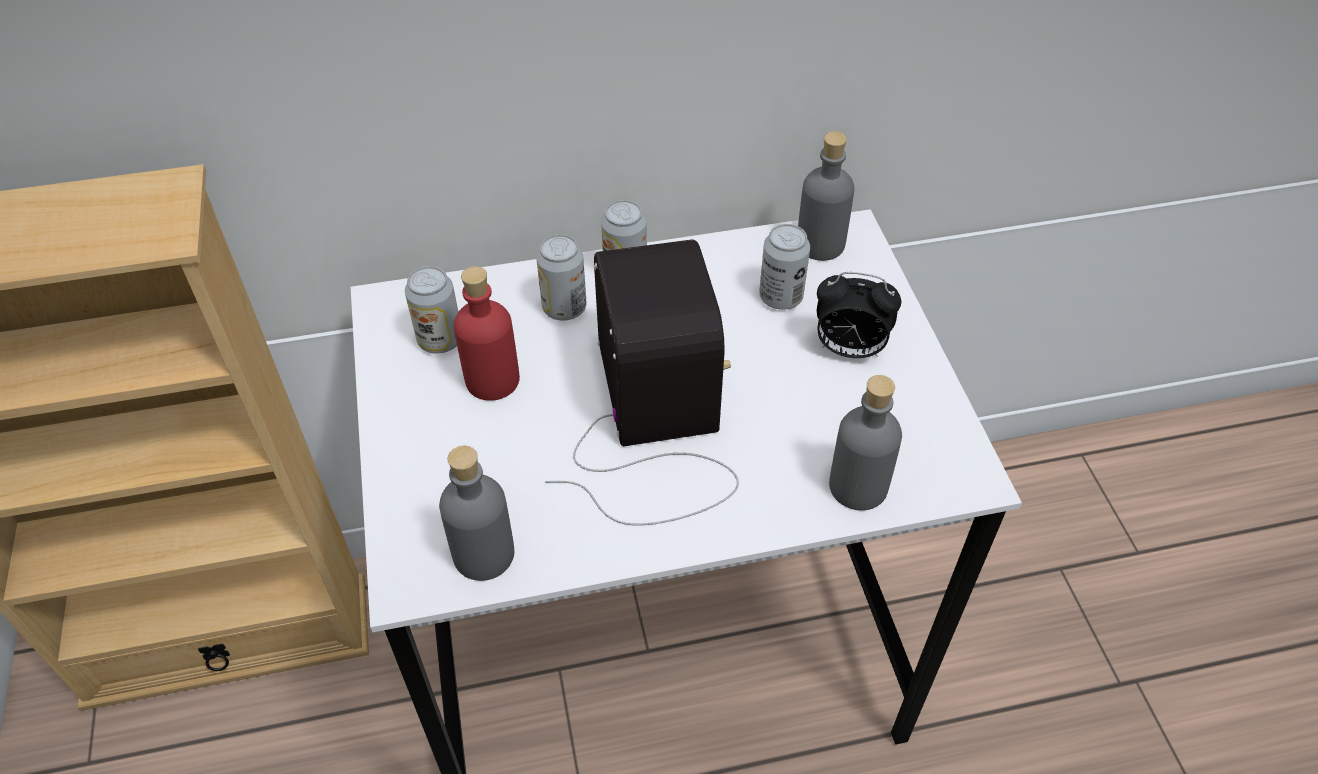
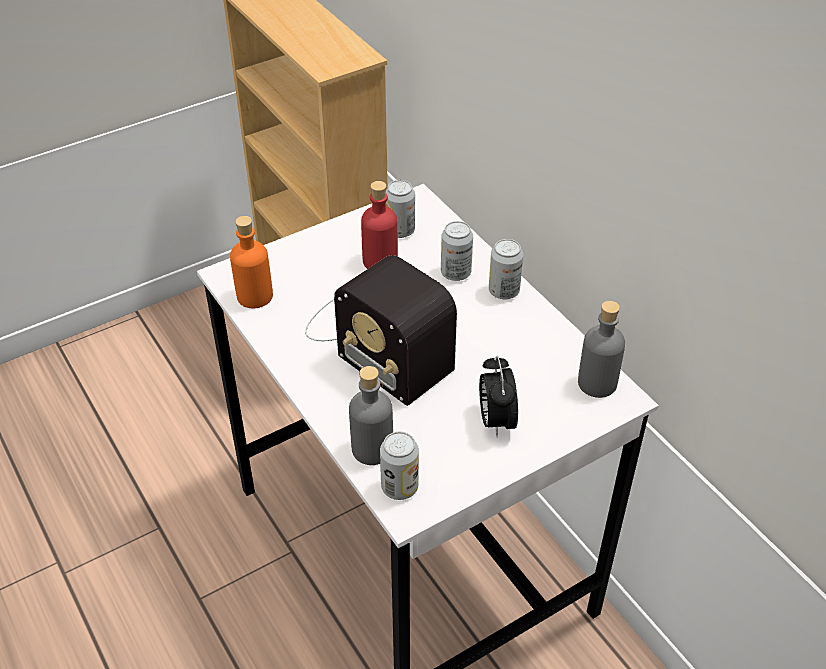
camera: 70 degrees right, 5 degrees down
grey bottle [439,446,514,581] -> orange bottle [230,216,273,308]
radio [545,240,739,525] -> radio turned 75 degrees clockwise [305,255,457,406]
can [759,224,810,310] -> can moved to [380,432,419,500]

